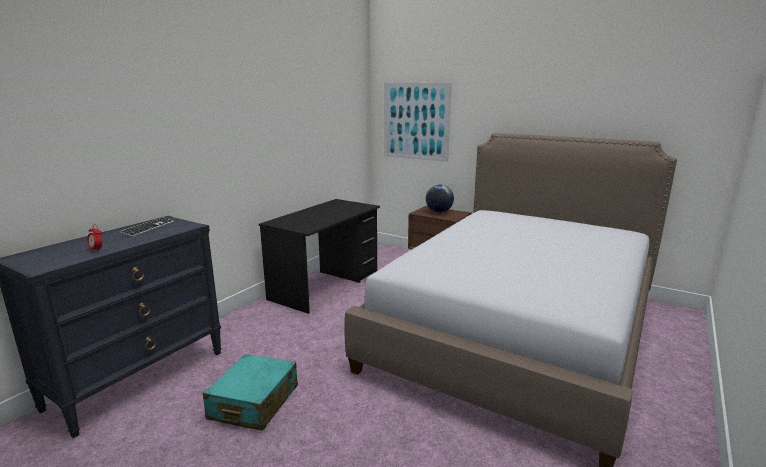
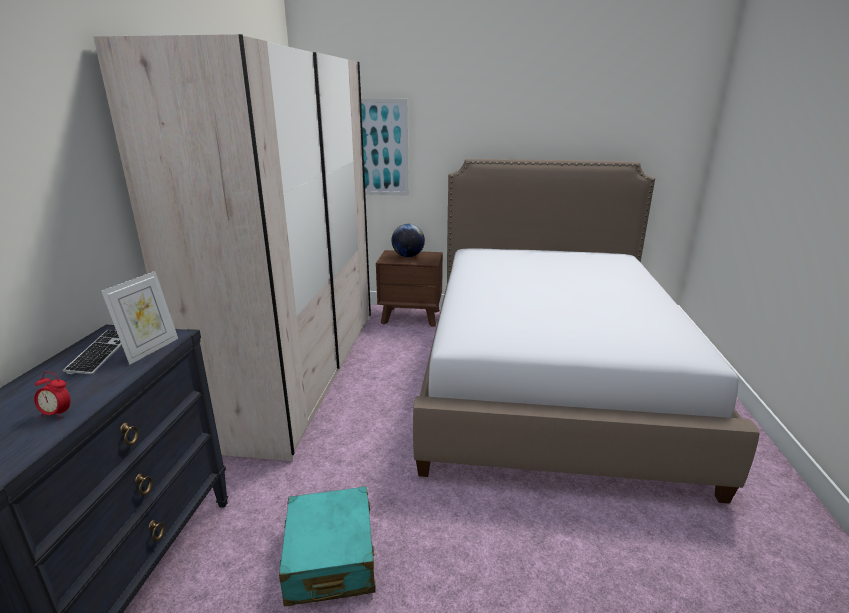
camera: 25 degrees left, 5 degrees up
black desk [259,199,380,314] -> beige wardrobe [93,34,371,461]
none -> picture frame [101,271,178,365]

